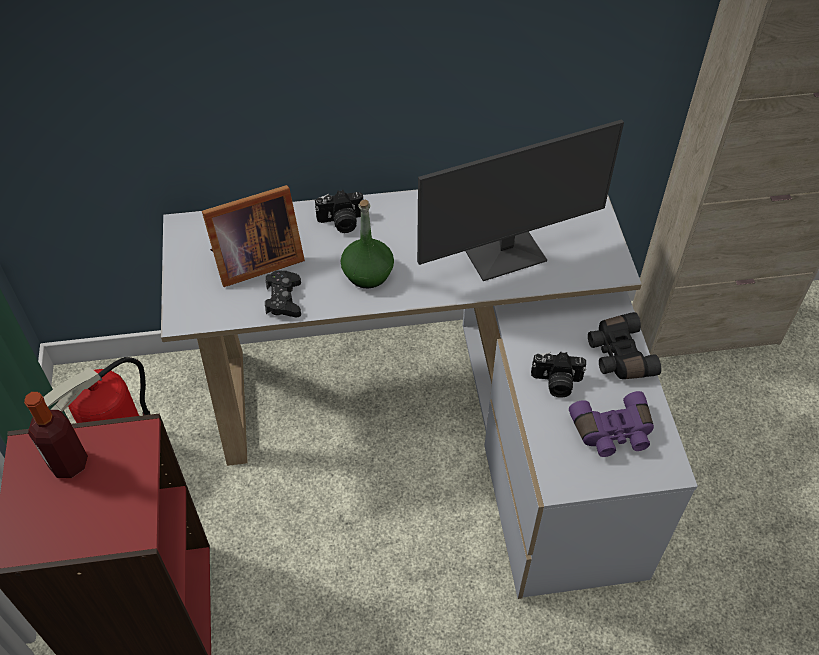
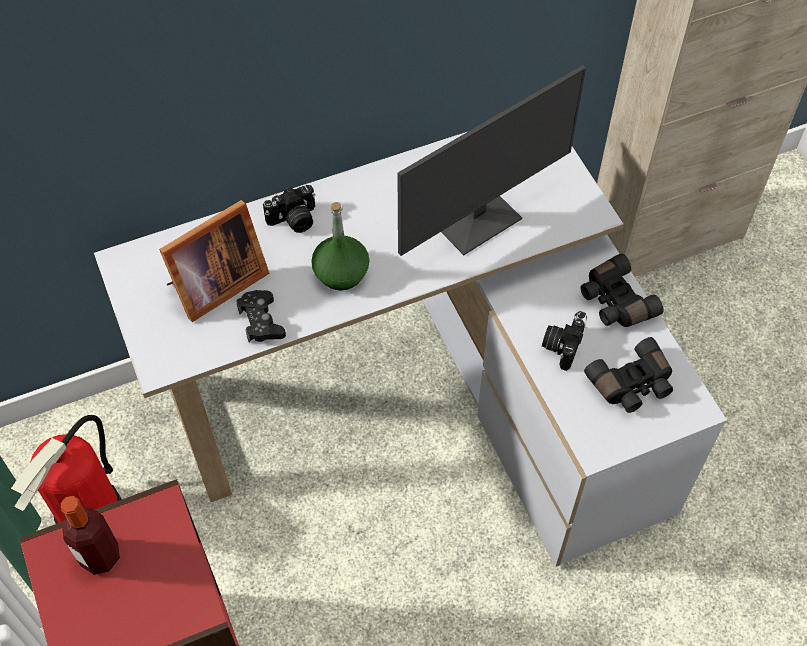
camera: 15 degrees left, 5 degrees up
camera [531,352,586,398] -> camera turned 120 degrees clockwise [542,311,587,371]
purple binoculars [569,391,654,457] -> black binoculars [584,337,673,413]

